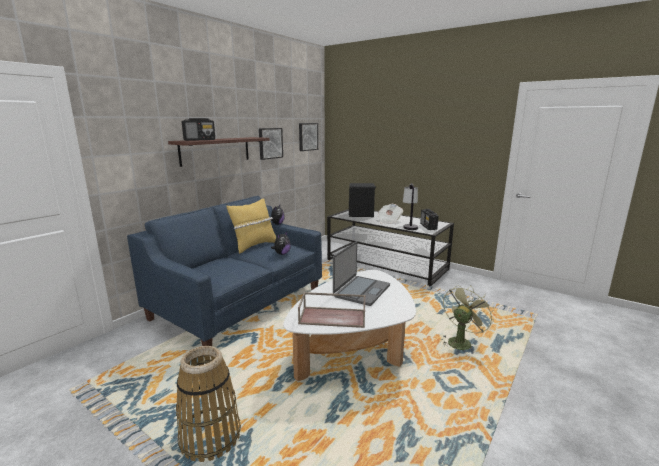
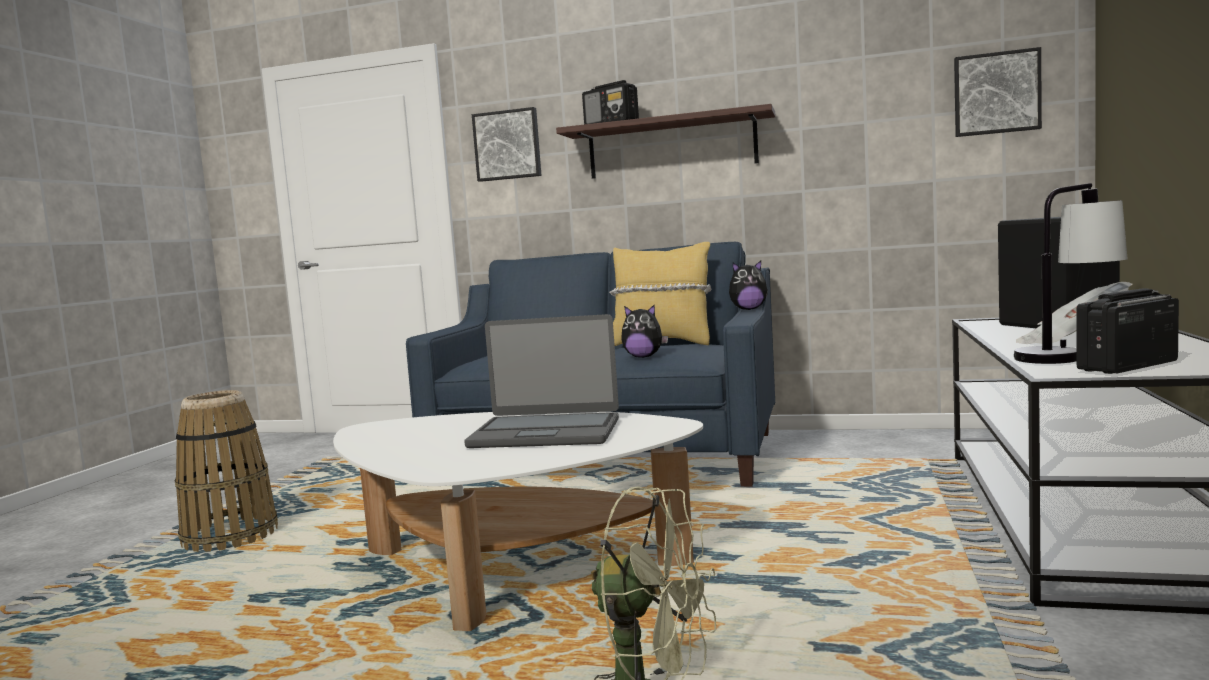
camera: 70 degrees right, 10 degrees down
picture [259,128,283,160] -> picture moved to [472,107,542,182]
brown tray [298,292,366,328] -> none

